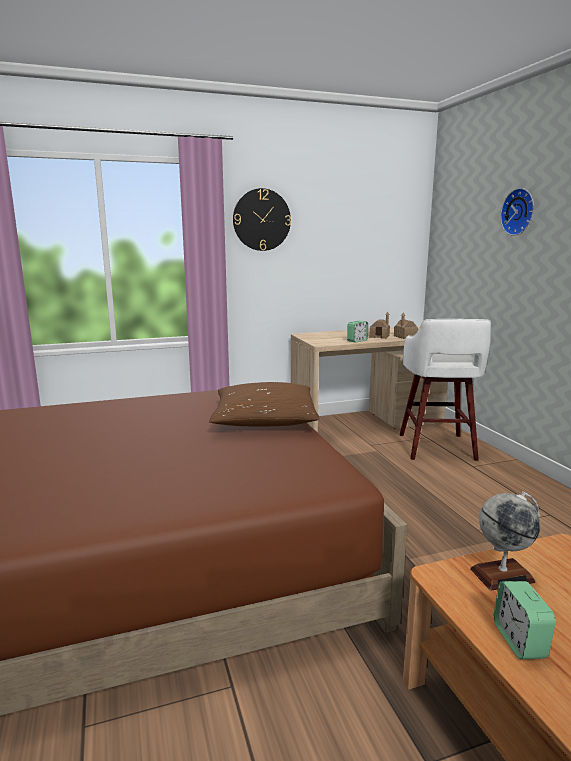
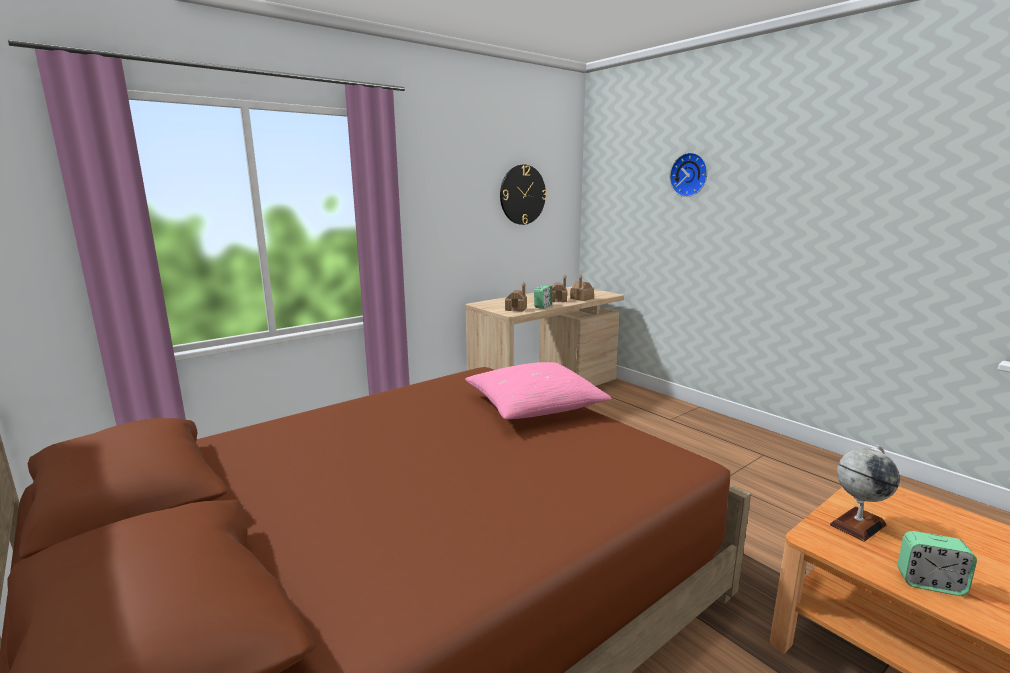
camera: 20 degrees left, 0 degrees up
brown pillow [209,382,320,426] -> pink pillow [465,362,612,419]
wall clock [233,188,291,251] -> wall clock moved to [500,165,547,225]
white stool [400,319,491,461] -> none
alarm clock [494,581,556,659] -> alarm clock turned 45 degrees counterclockwise [897,531,977,596]
none -> toy house [505,282,527,312]

